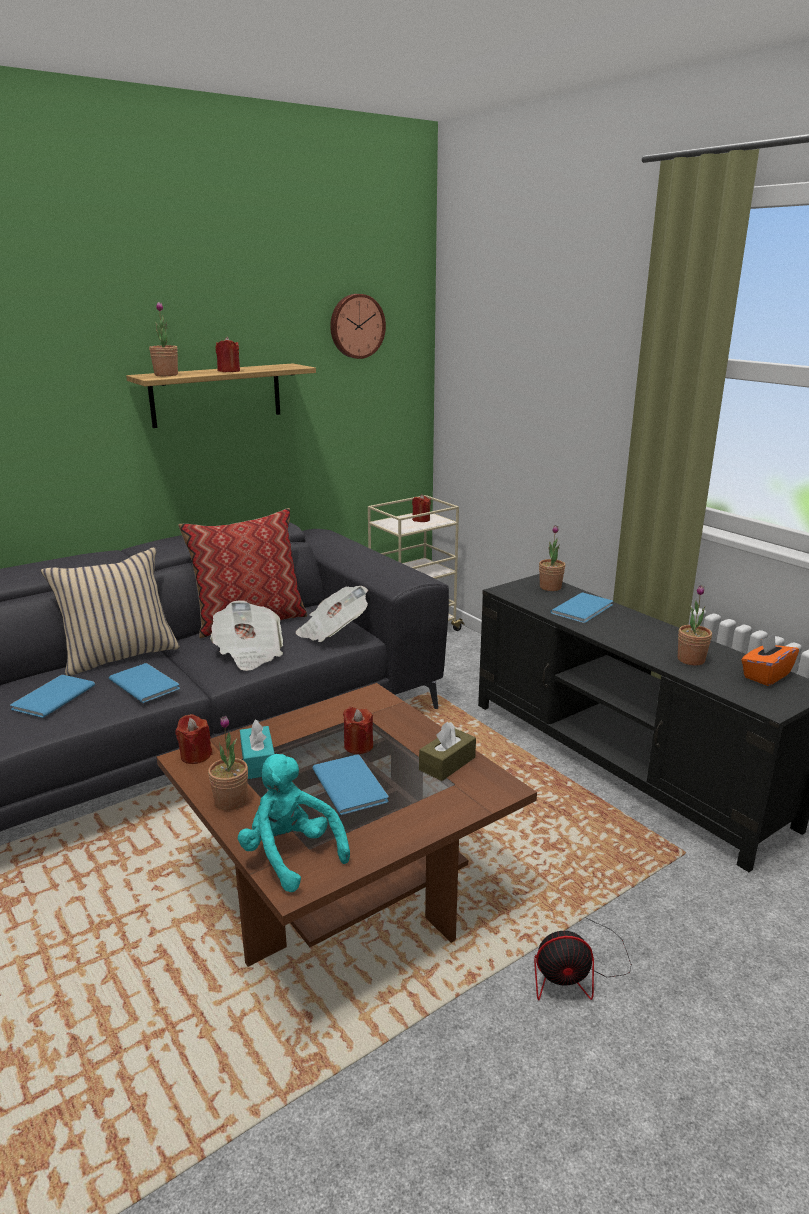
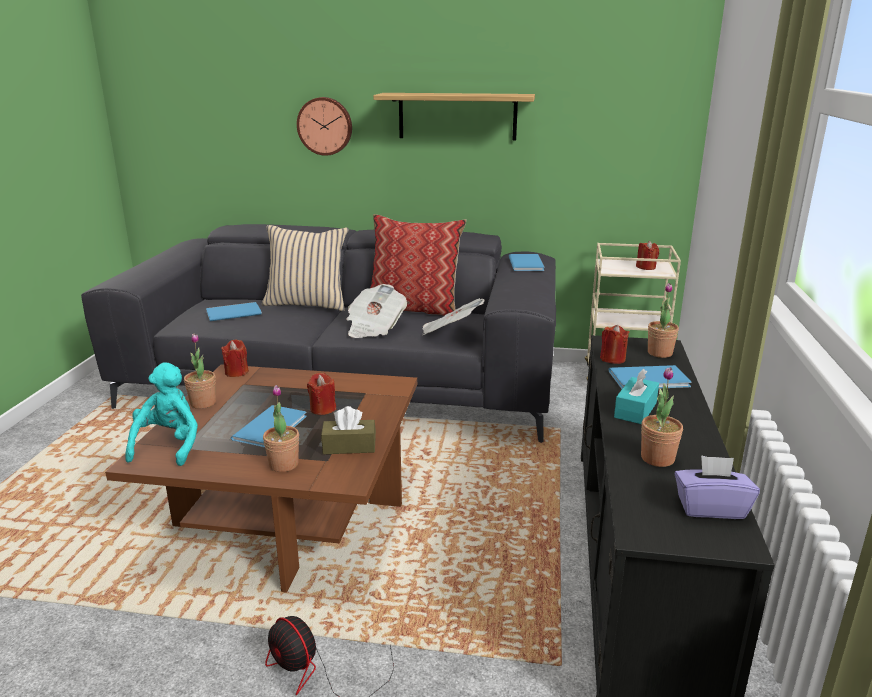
camera: 45 degrees right, 0 degrees up
blue book [109,663,180,703] -> blue book moved to [509,254,545,271]
potted plant [149,302,178,376] -> potted plant moved to [263,385,299,472]
red candle [216,337,240,372] -> red candle moved to [600,325,629,364]
turquoise tissue box [240,719,275,779] -> turquoise tissue box moved to [614,369,659,424]
wall clock [330,294,386,359] -> wall clock moved to [297,97,352,156]
orange tissue box [741,634,799,686] -> purple tissue box [674,455,760,519]

